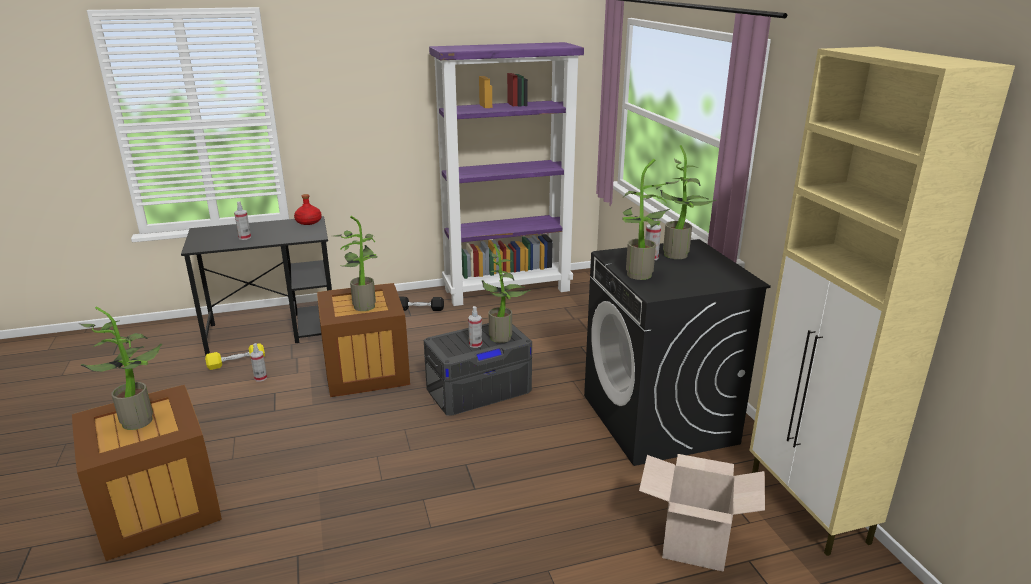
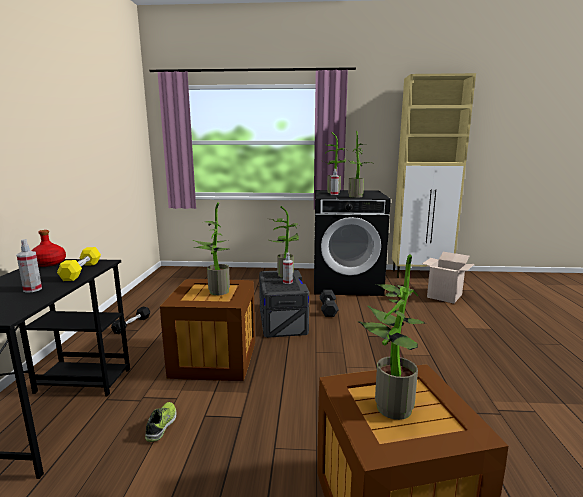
camera: 70 degrees left, 10 degrees down
yellow dumbbell [205,343,265,370] -> yellow dumbbell moved to [57,247,101,281]
spray bottle [250,343,267,382] -> shoe [145,402,177,442]
purple bookcase [429,42,584,306] -> none
none -> grey dumbbell [319,290,339,317]

